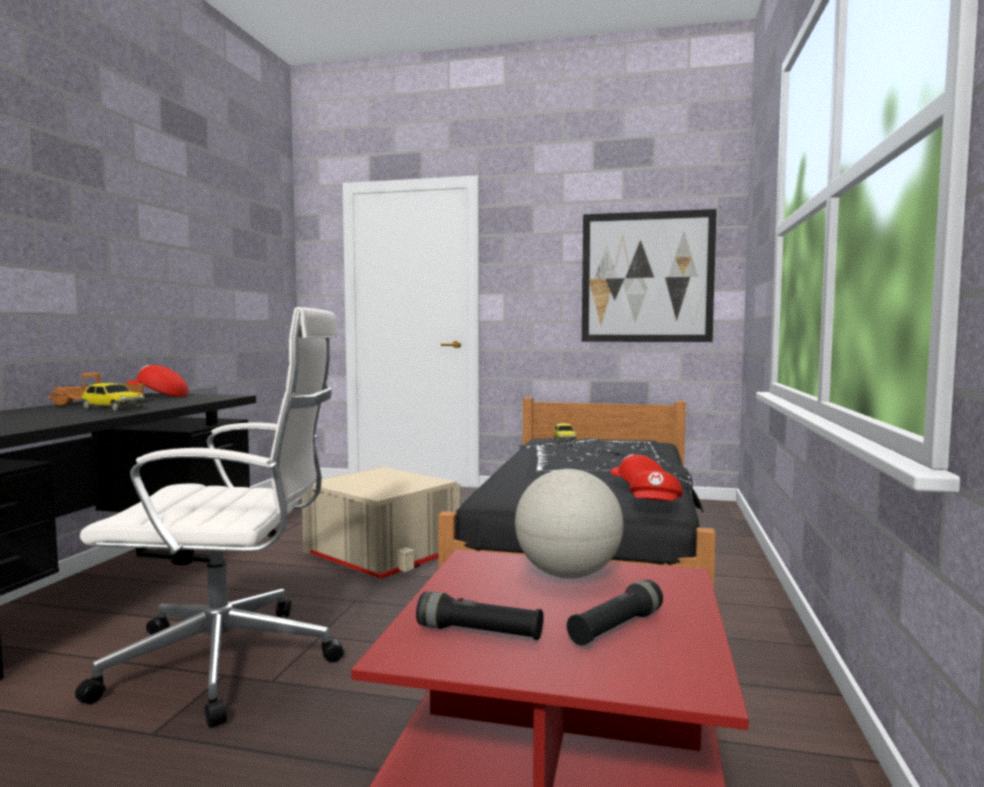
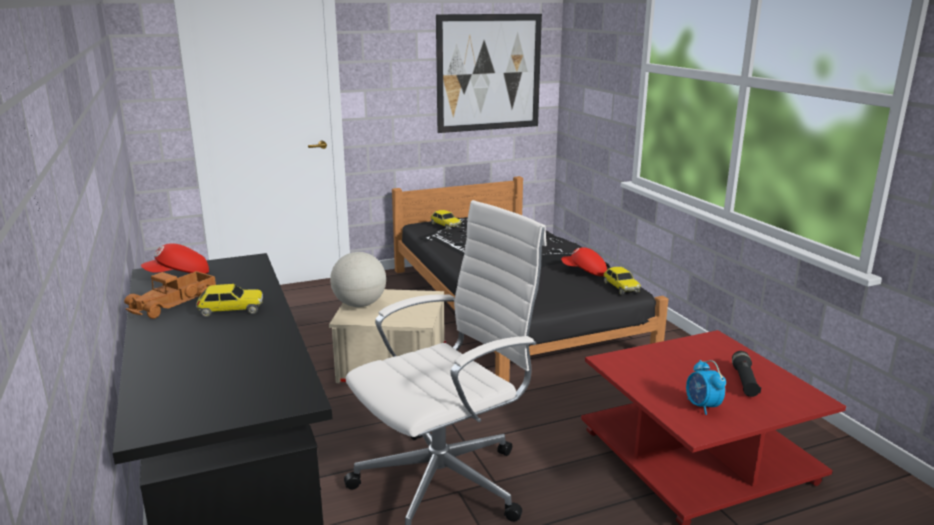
camera: 35 degrees left, 15 degrees up
black flashlight [416,592,544,640] -> alarm clock [686,360,726,415]
globe [515,469,623,579] -> globe moved to [330,252,386,307]
red cap [629,471,683,501] -> toy car [604,267,641,295]

